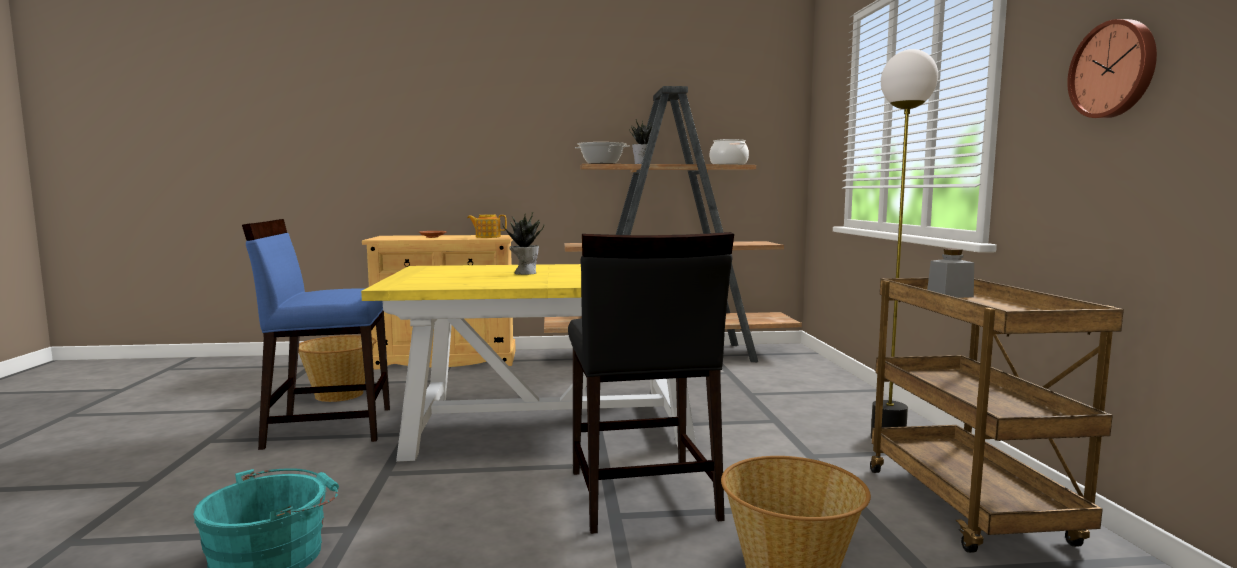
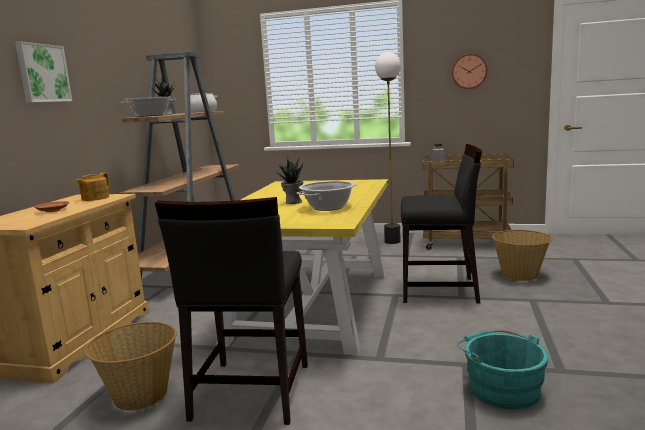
camera: 70 degrees left, 5 degrees up
blue chair [242,219,390,450] -> black chair [155,197,308,425]
none -> picture [15,41,72,103]
none -> cooking pot [297,181,357,211]

